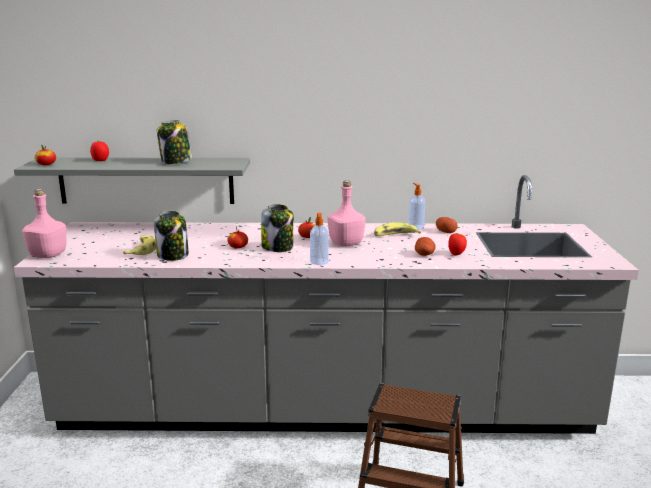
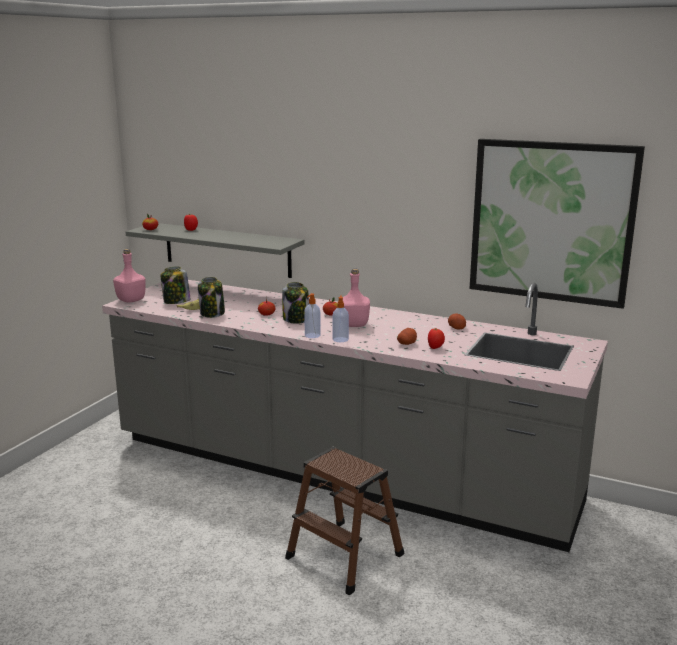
camera: 25 degrees right, 0 degrees up
jar [157,120,192,164] -> jar moved to [160,267,190,304]
banana [374,222,421,236] -> none
soap dispenser [409,183,425,229] -> soap dispenser moved to [333,295,349,342]
none -> picture [470,139,645,309]

